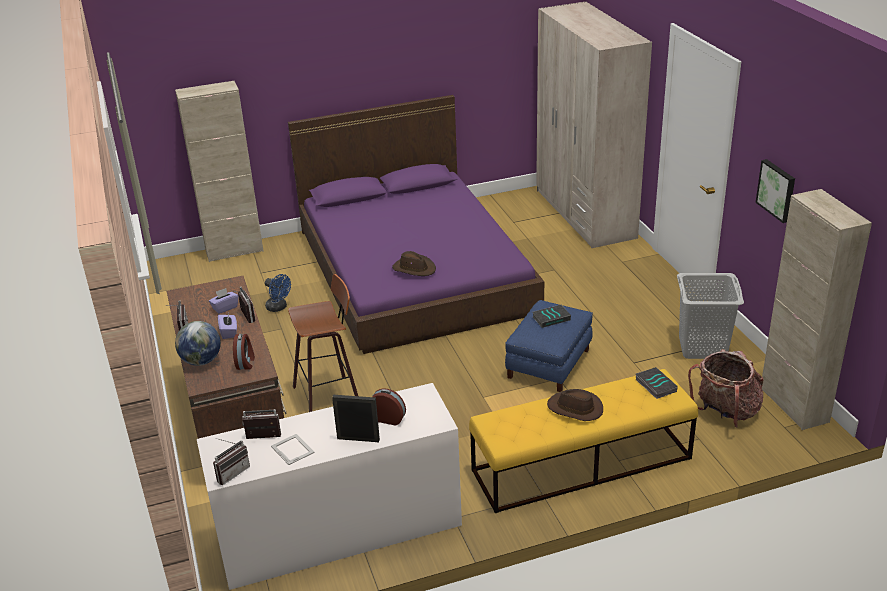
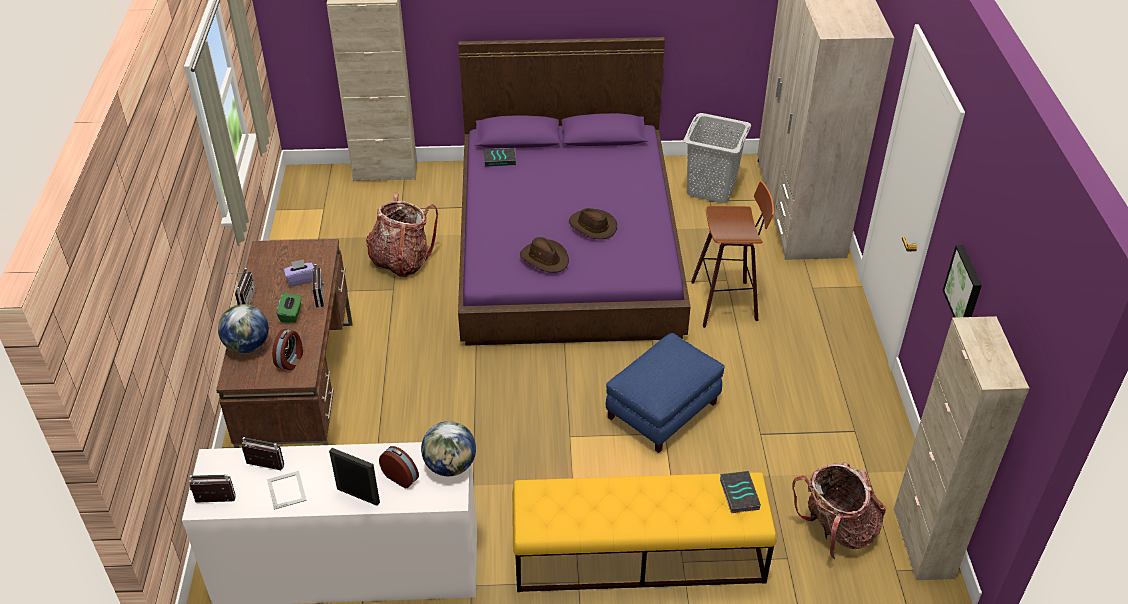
camera: 15 degrees right, 10 degrees up
radio [213,438,250,485] -> radio turned 150 degrees counterclockwise [189,474,236,503]
purple tissue box [218,313,237,339] -> green tissue box [276,292,302,323]
blue fan [265,274,291,312] -> backpack [366,193,438,278]
stool [288,274,358,412] -> stool moved to [691,181,774,328]
book [532,304,571,328] -> book moved to [483,148,516,167]
brown hat [547,389,603,421] -> brown hat moved to [569,208,617,239]
grey laundry basket [677,273,744,359] -> grey laundry basket moved to [683,113,751,203]
none -> globe [421,421,476,477]

